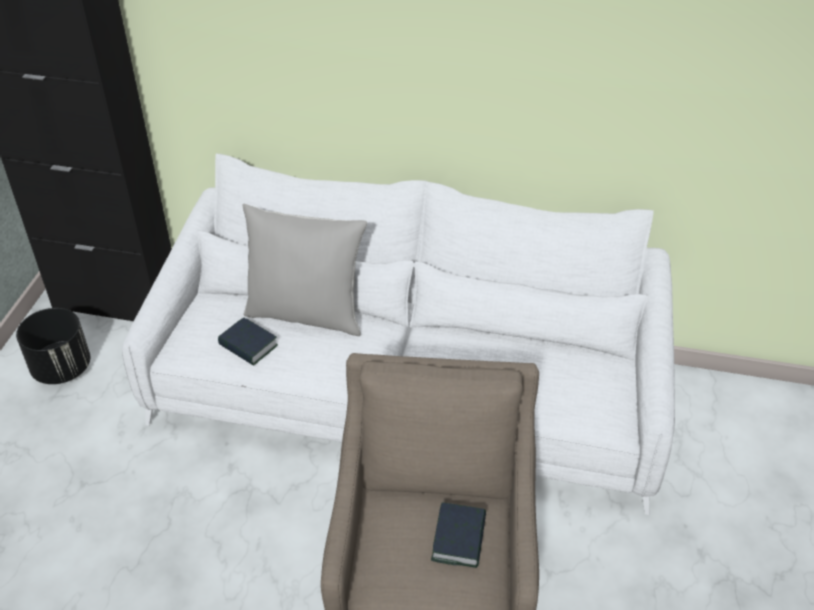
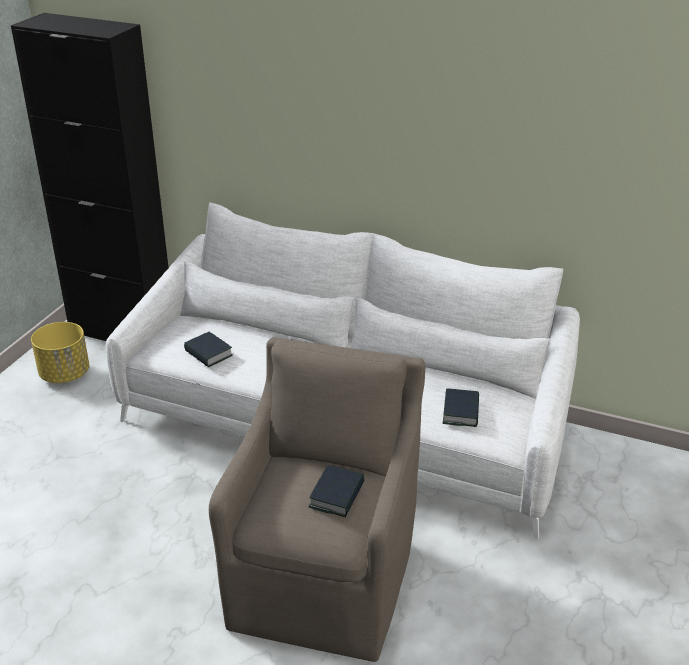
camera: 10 degrees right, 10 degrees down
black planter [16,308,90,384] -> yellow planter [31,322,89,383]
grey pillow [243,204,367,336] -> none
none -> book [443,388,479,427]

